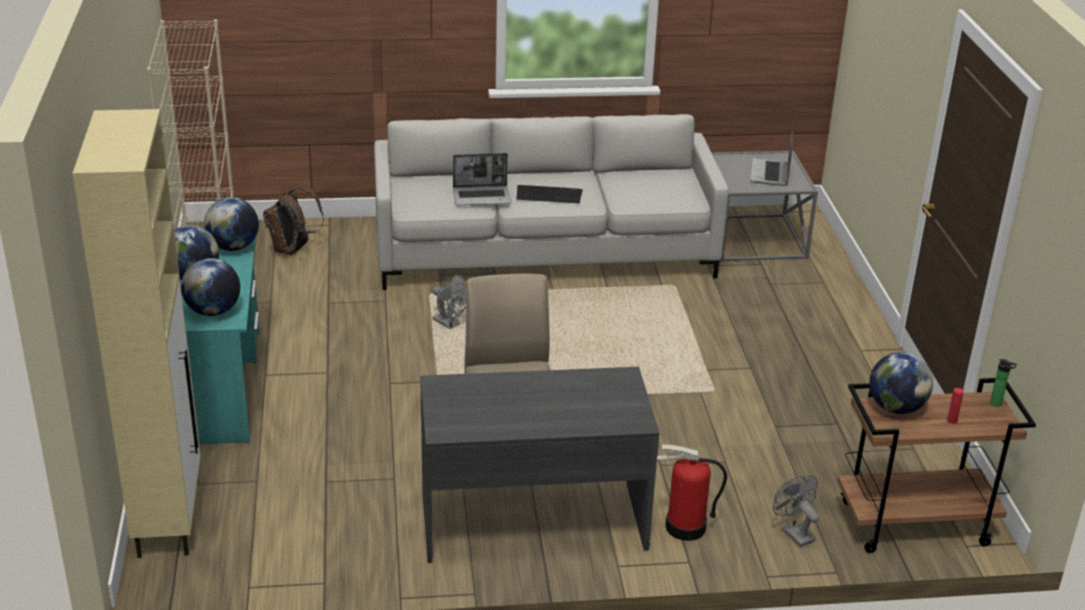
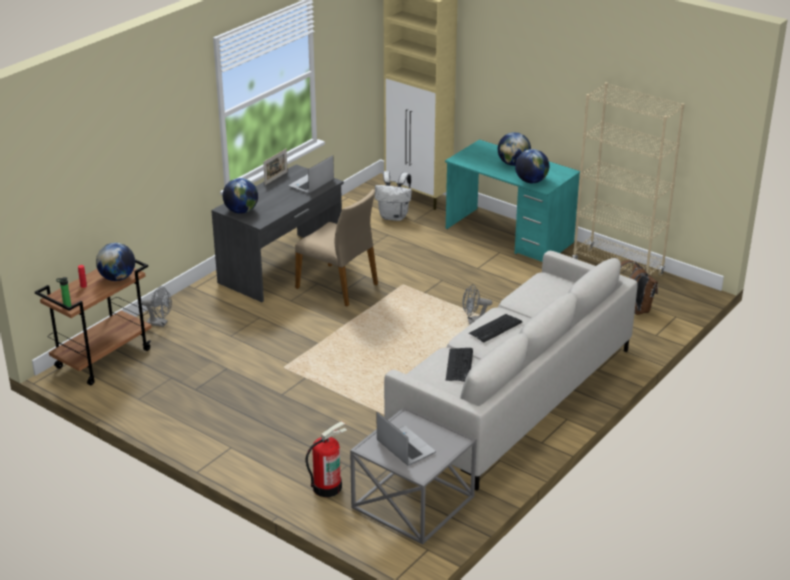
camera: 135 degrees right, 0 degrees up
globe [181,258,240,316] -> globe moved to [223,178,258,214]
laptop [453,153,511,205] -> laptop moved to [288,155,334,194]
fire extinguisher [657,445,727,541] -> fire extinguisher moved to [305,421,347,497]
none -> picture frame [263,149,288,185]
none -> white backpack [375,171,412,221]
none -> keyboard [446,348,473,382]

